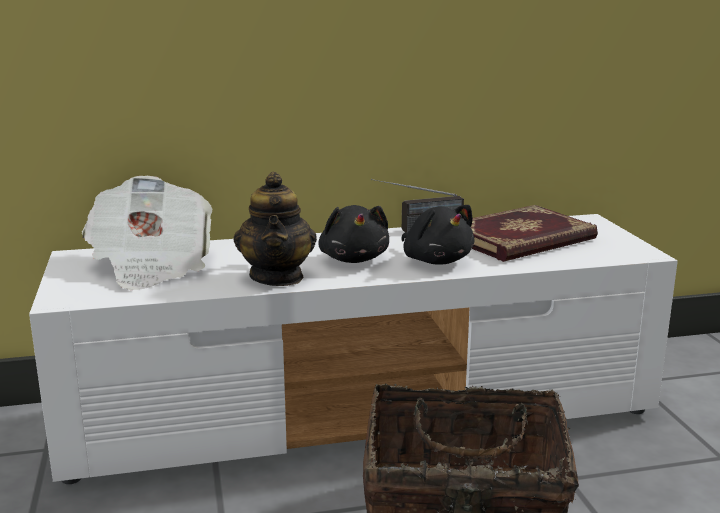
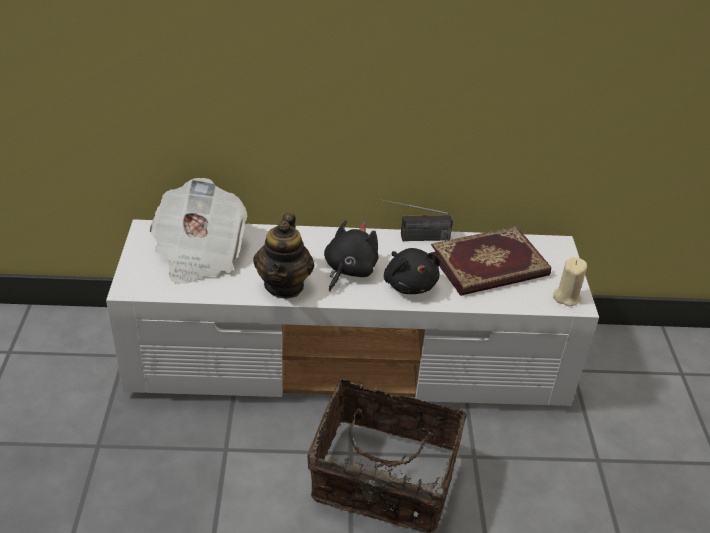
camera: 10 degrees right, 20 degrees up
black plush toy [318,205,389,263] -> black plush toy turned 150 degrees counterclockwise [324,220,379,292]
none -> beige candle [553,257,587,306]

